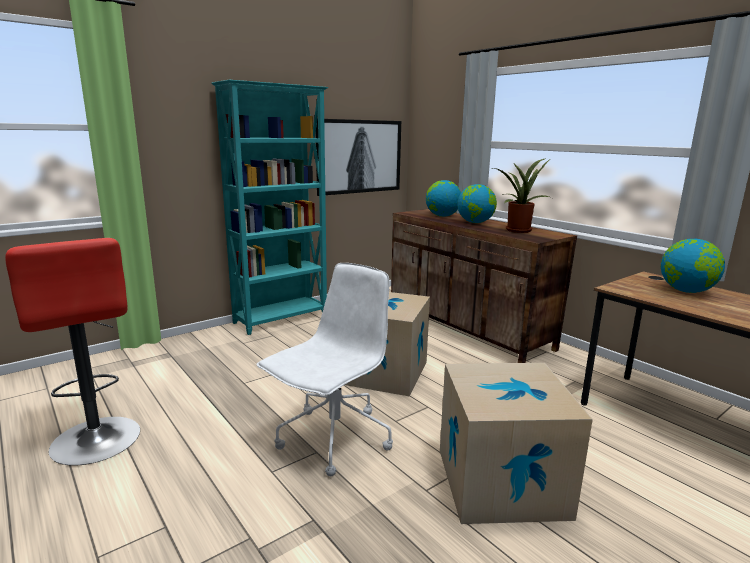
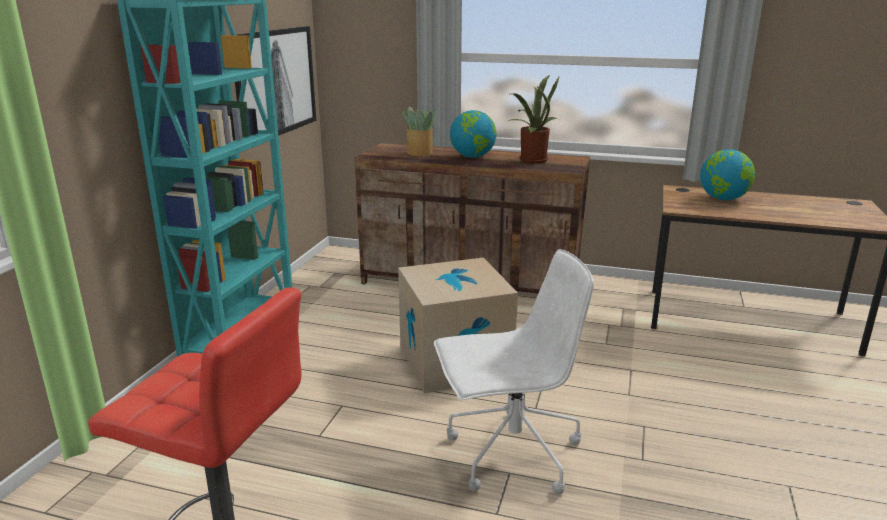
camera: 35 degrees left, 5 degrees up
white office chair [256,263,393,476] -> white office chair turned 75 degrees clockwise [434,249,594,494]
globe [426,180,461,217] -> potted plant [402,106,437,156]
cardboard box [440,363,593,524] -> none

